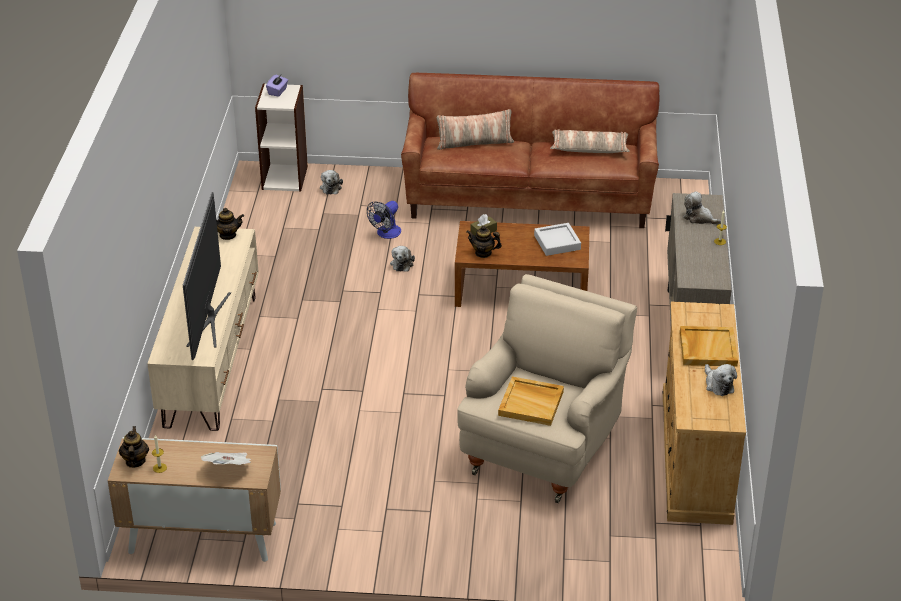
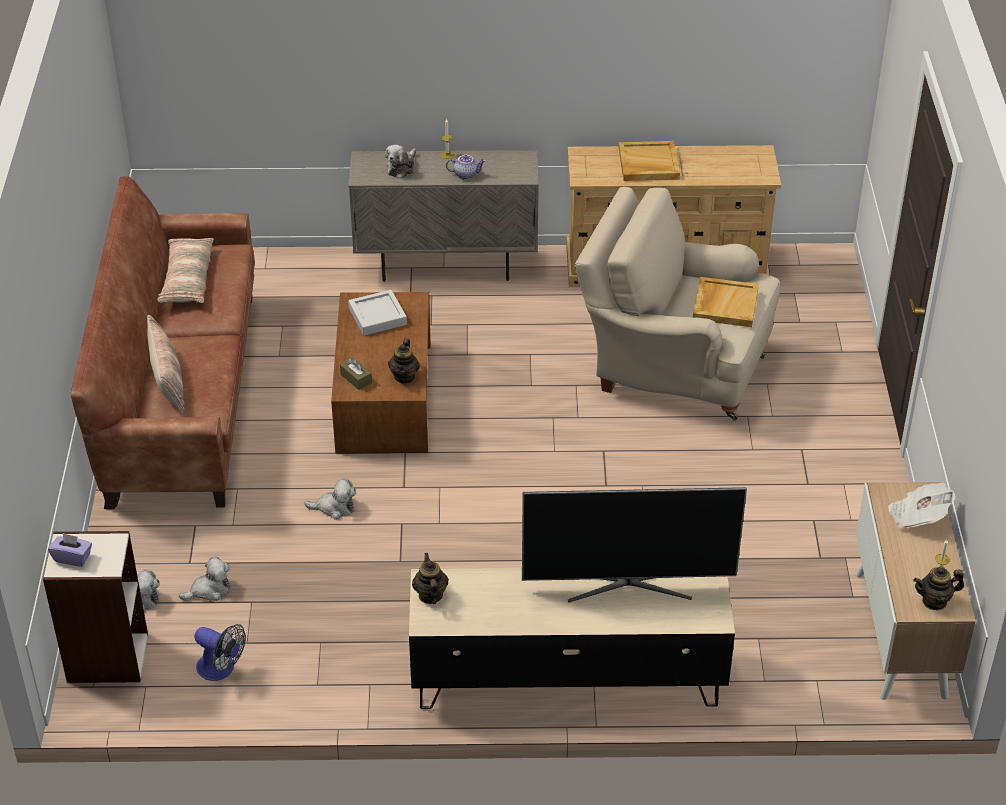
camera: 95 degrees left, 5 degrees up
fan [367,201,401,239] -> fan moved to [194,624,246,681]
plush toy [705,364,737,396] -> plush toy moved to [179,557,230,601]
none -> teapot [446,155,486,179]

